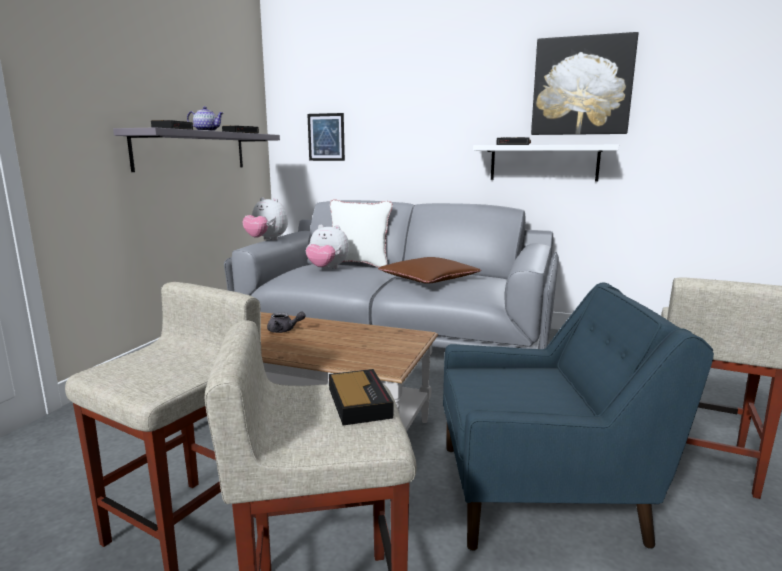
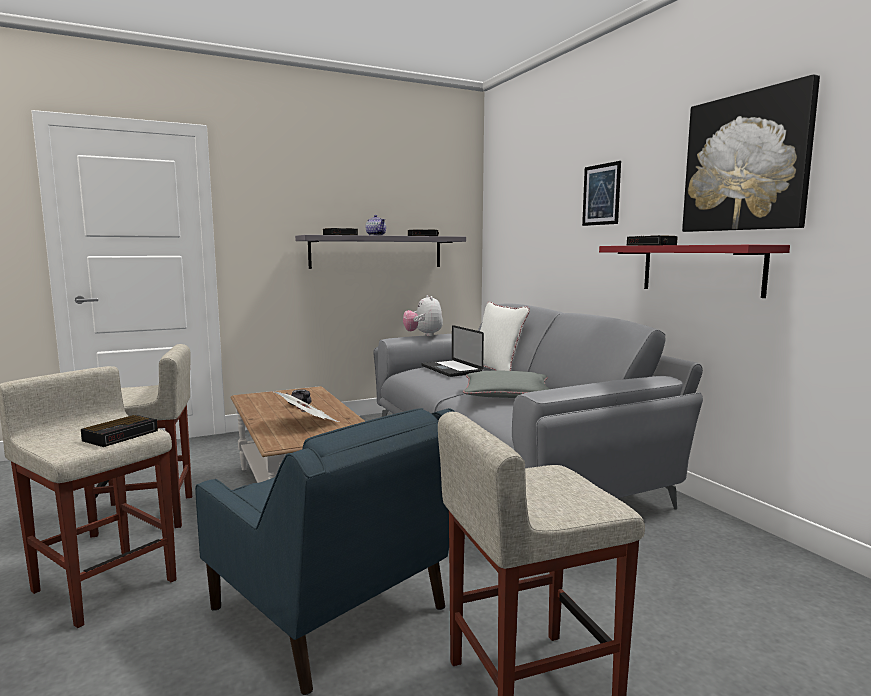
camera: 45 degrees right, 5 degrees down
plush toy [306,225,349,269] -> laptop [421,325,484,377]
picture [307,113,345,161] -> picture moved to [582,161,621,226]
brown pillow [378,257,481,284] -> grey pillow [463,371,550,398]
white shelf [473,145,619,182] -> red shelf [599,245,790,298]
none -> newspaper [272,391,339,422]

